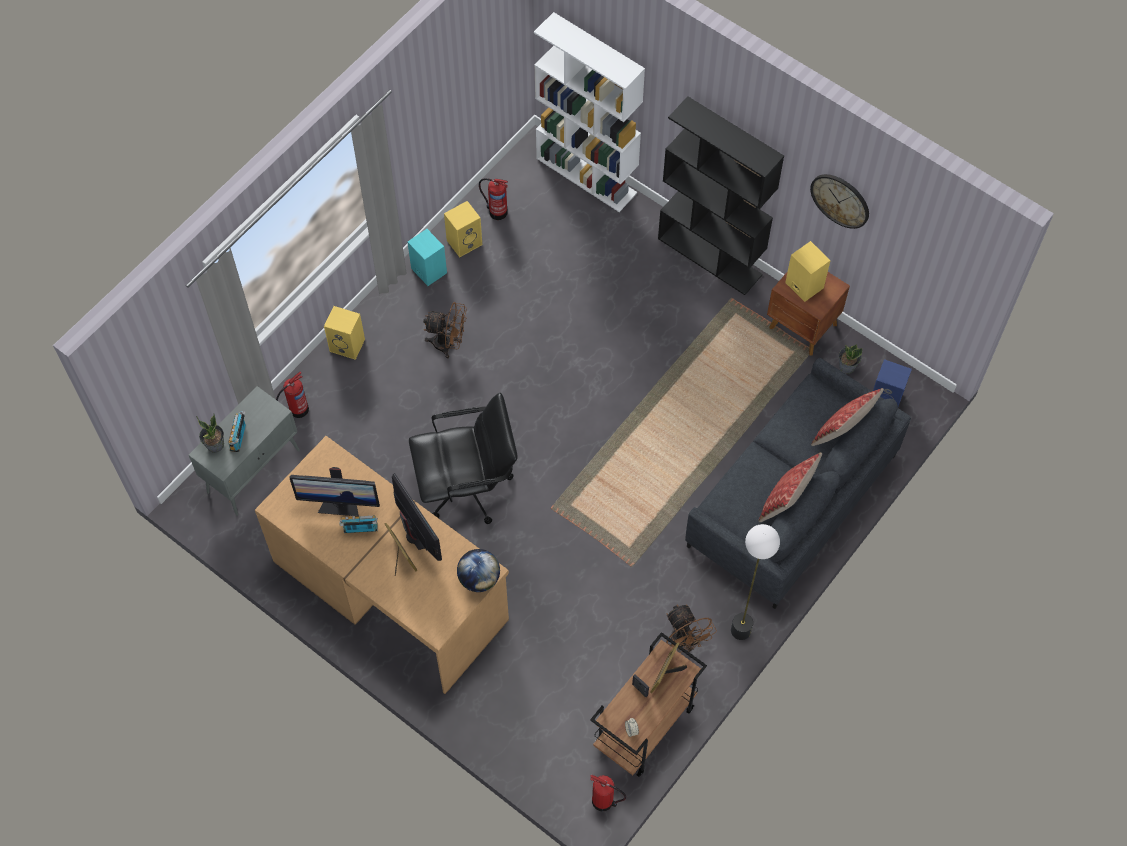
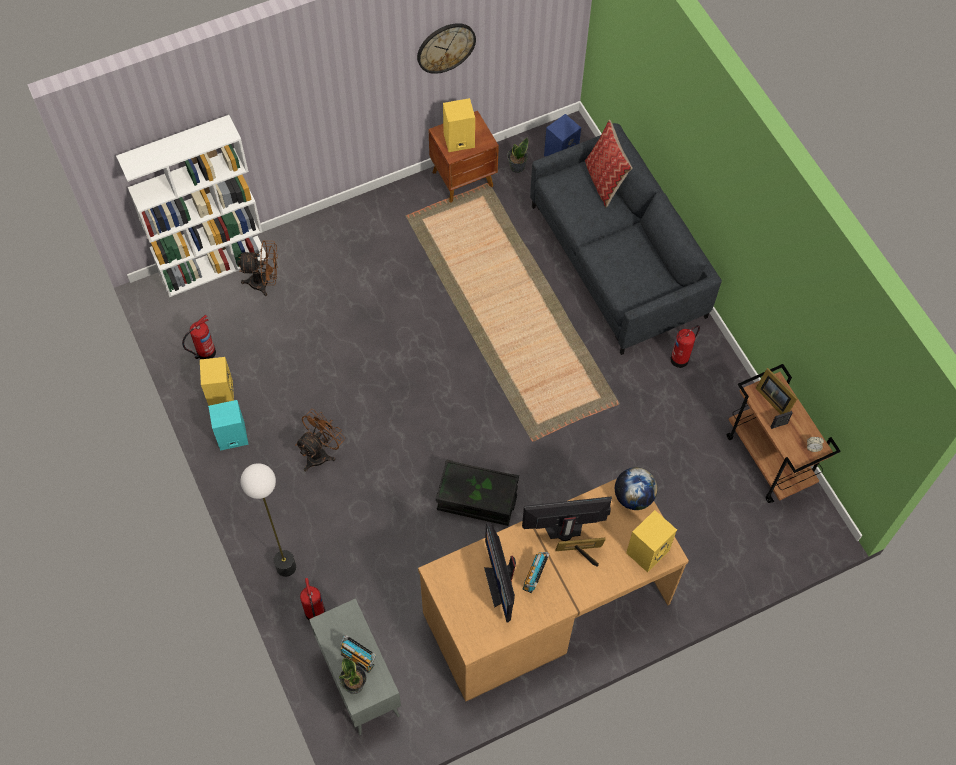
camera: 65 degrees left, 0 degrees up
monitor [290,467,380,516] -> monitor turned 135 degrees clockwise [484,522,516,622]
yellow speaker [324,306,365,360] -> yellow speaker moved to [626,510,677,573]
black office chair [409,393,518,524] -> black storage box [436,459,519,526]
fire extinguisher [590,775,626,812] -> fire extinguisher moved to [670,325,700,368]
black bookcase [658,96,784,295] -> none
brown fan [666,604,717,653] -> brown fan moved to [237,240,278,296]
floor lamp [731,524,780,640] -> floor lamp moved to [241,463,296,577]
pillow [758,453,822,522] -> none

